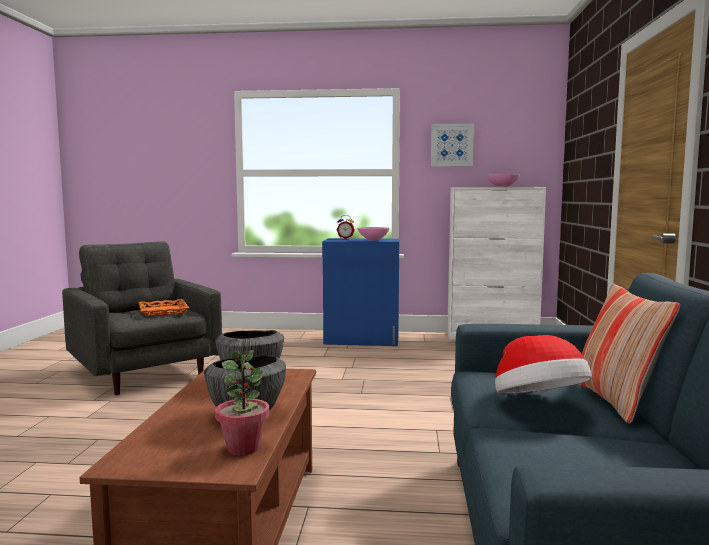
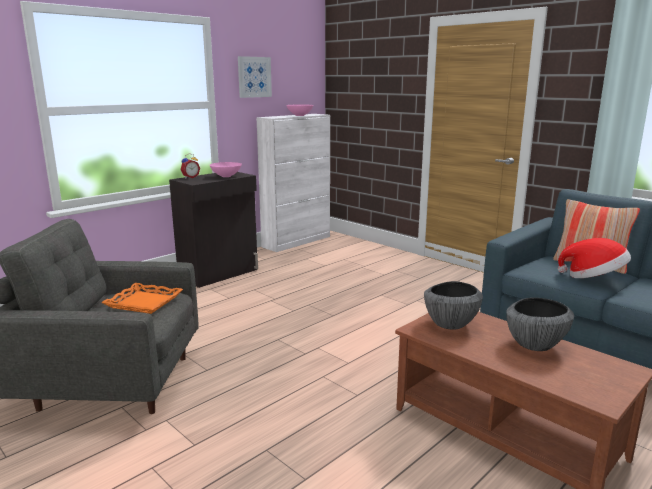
camera: 50 degrees left, 10 degrees up
potted plant [215,350,269,455] -> none
blue cabinet [322,238,399,346] -> black cabinet [169,172,258,288]

